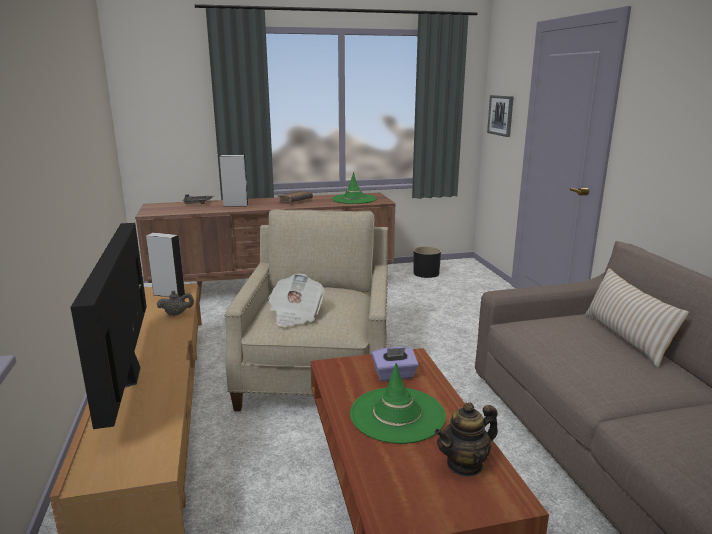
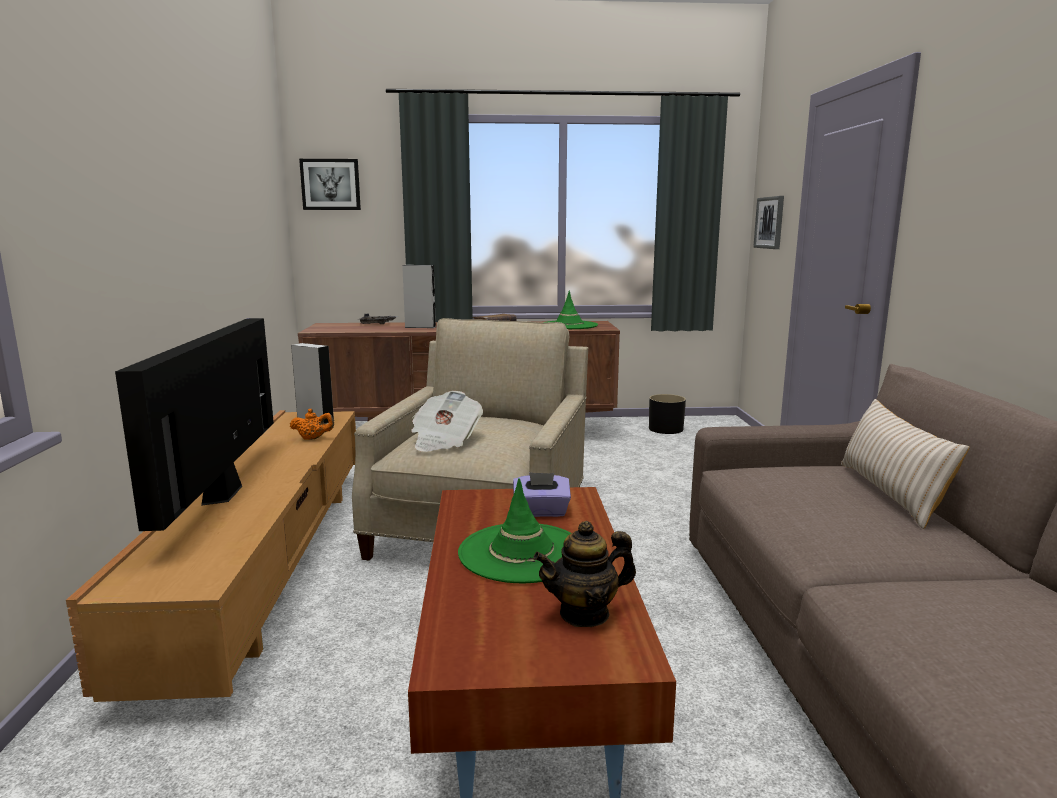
camera: 10 degrees right, 5 degrees down
grey teapot [156,291,194,316] -> orange teapot [290,409,334,440]
none -> picture [299,159,361,210]

